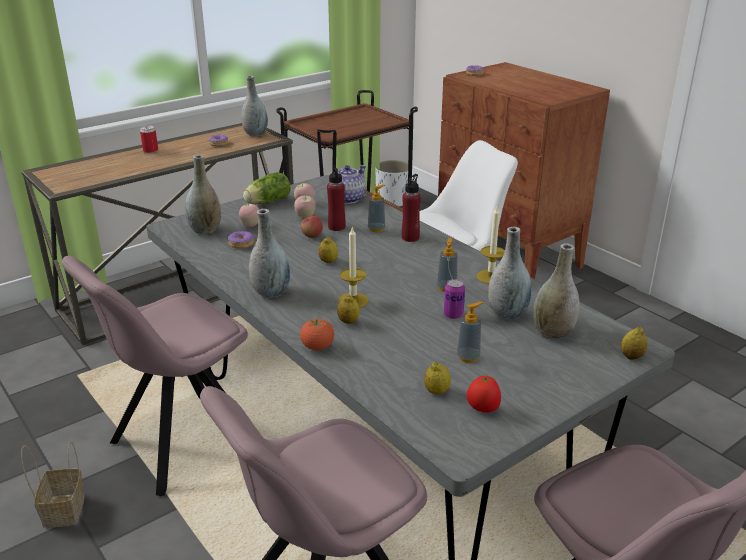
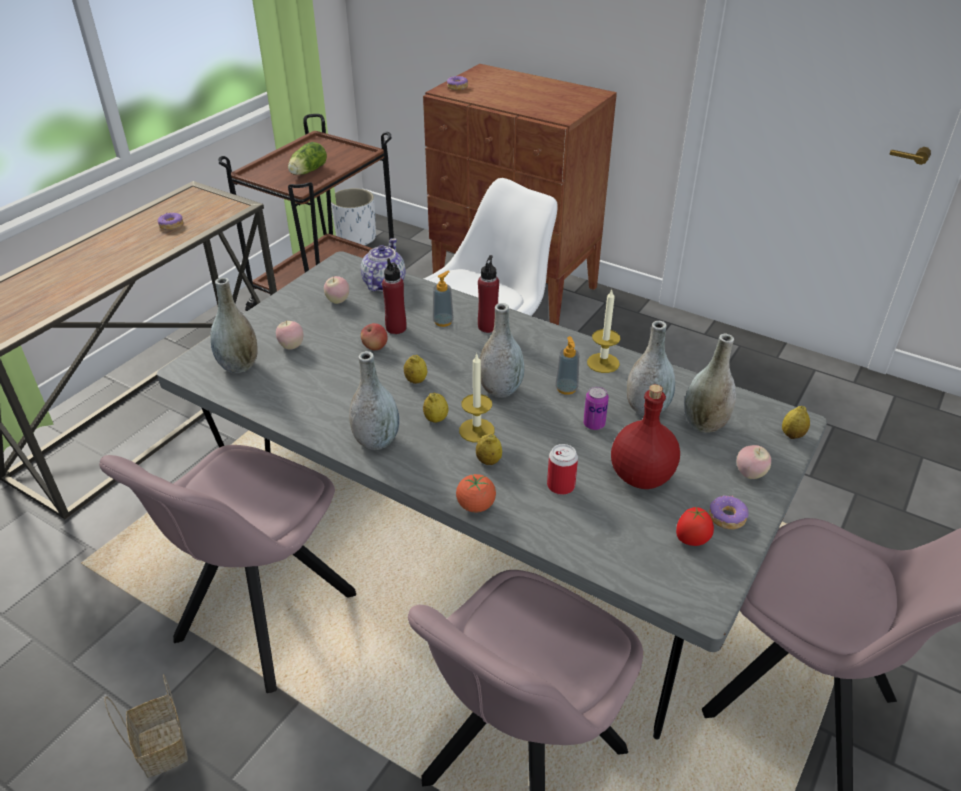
camera: 20 degrees left, 10 degrees up
can [140,125,158,153] -> can moved to [547,444,578,495]
donut [228,230,254,249] -> donut moved to [709,495,749,530]
grey vase [241,76,268,137] -> grey vase moved to [479,303,524,398]
lettuce [243,172,291,204] -> lettuce moved to [288,142,327,175]
apple [294,196,316,218] -> apple moved to [736,445,771,479]
lemon [424,362,451,394] -> lemon moved to [423,393,449,423]
soap dispenser [457,302,483,363] -> red bottle [611,384,680,489]

